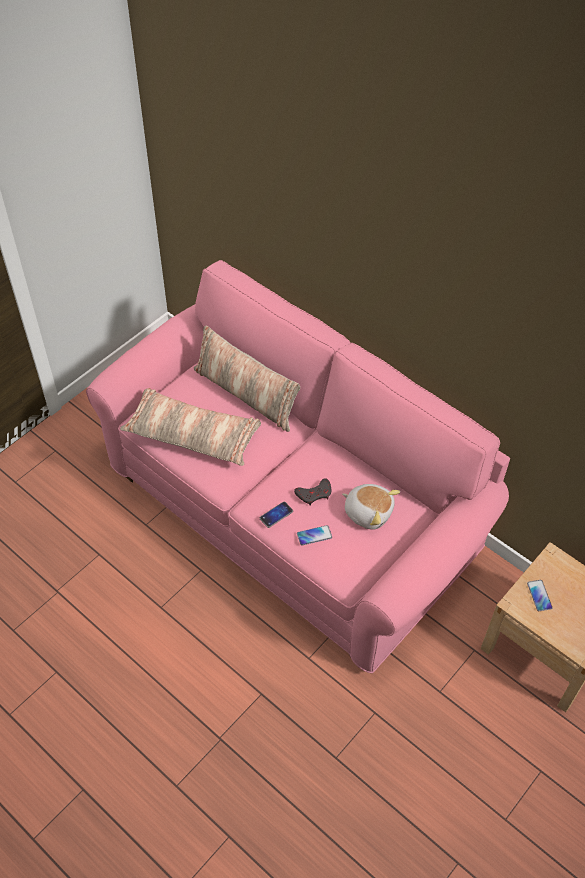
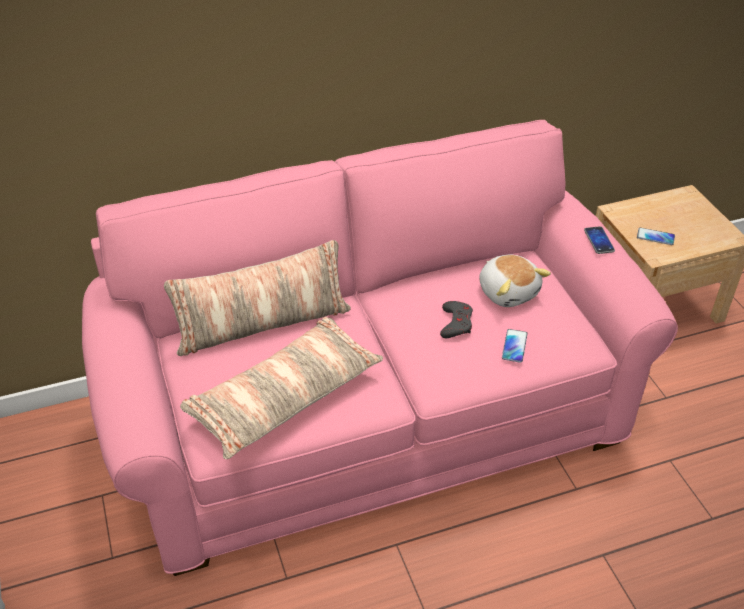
camera: 60 degrees left, 10 degrees down
phone [260,502,293,528] -> phone moved to [584,226,615,254]
plush toy [342,484,400,530] -> plush toy turned 90 degrees clockwise [479,255,551,307]

